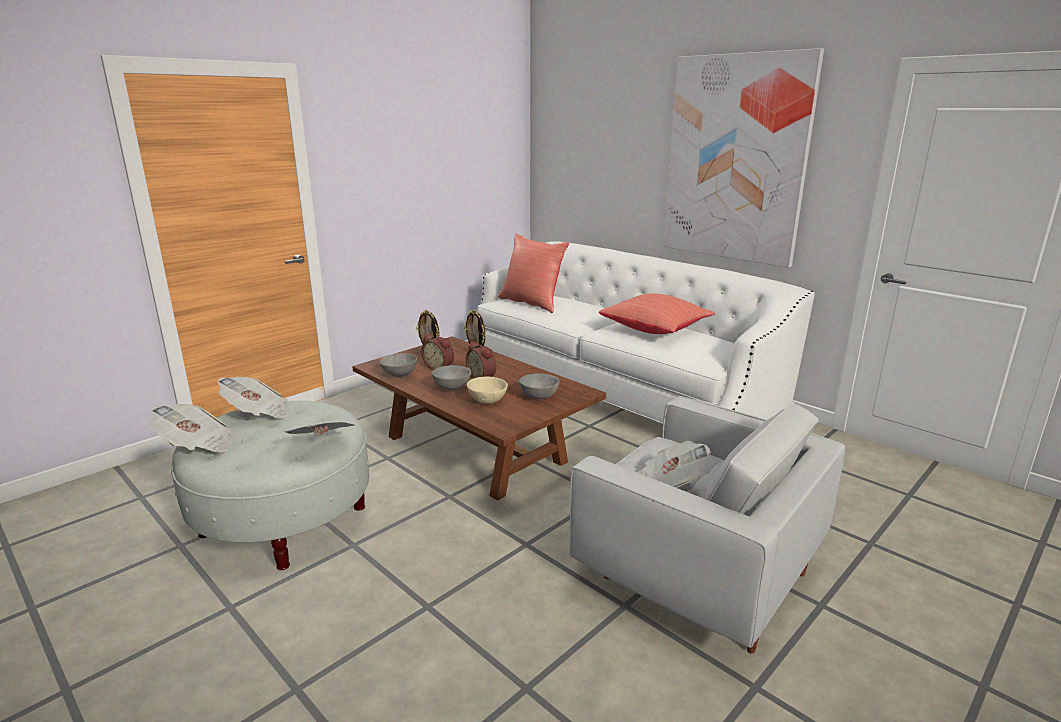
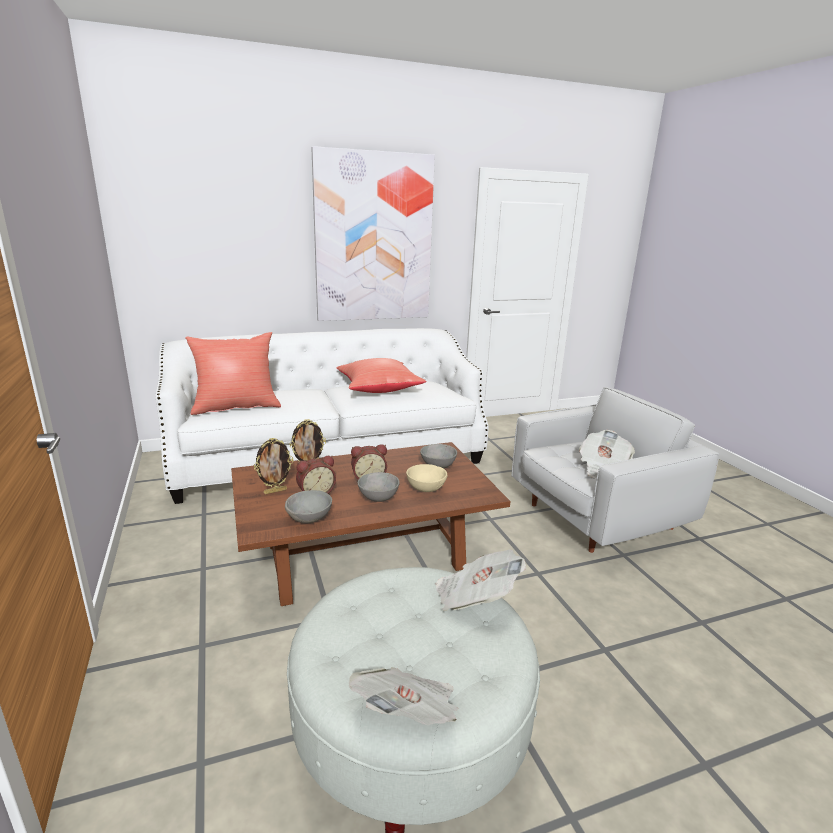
camera: 65 degrees left, 0 degrees up
newspaper [217,377,288,418] -> none

